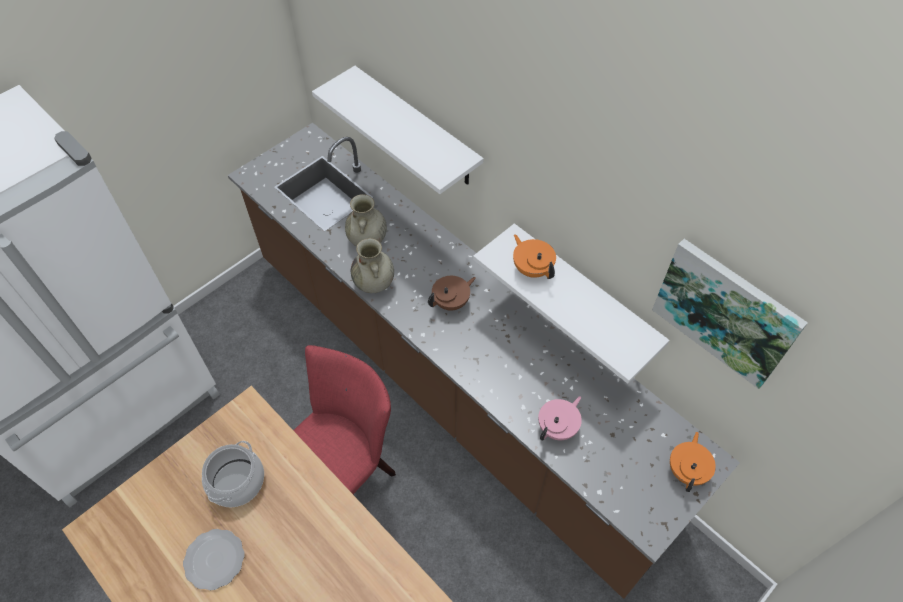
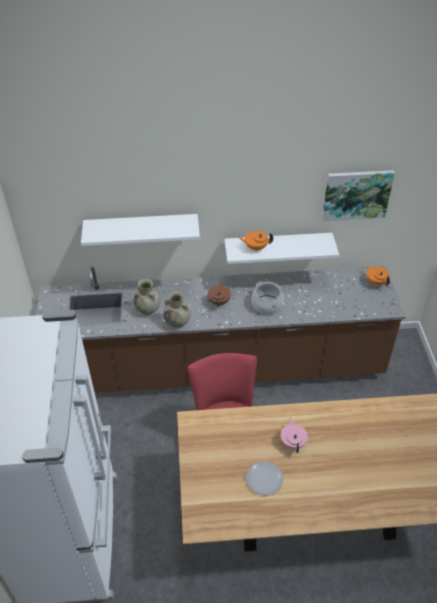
camera: 50 degrees left, 10 degrees down
cooking pot [202,441,264,507] -> cooking pot moved to [251,282,284,314]
pink teapot [538,396,582,441] -> pink teapot moved to [281,418,308,453]

